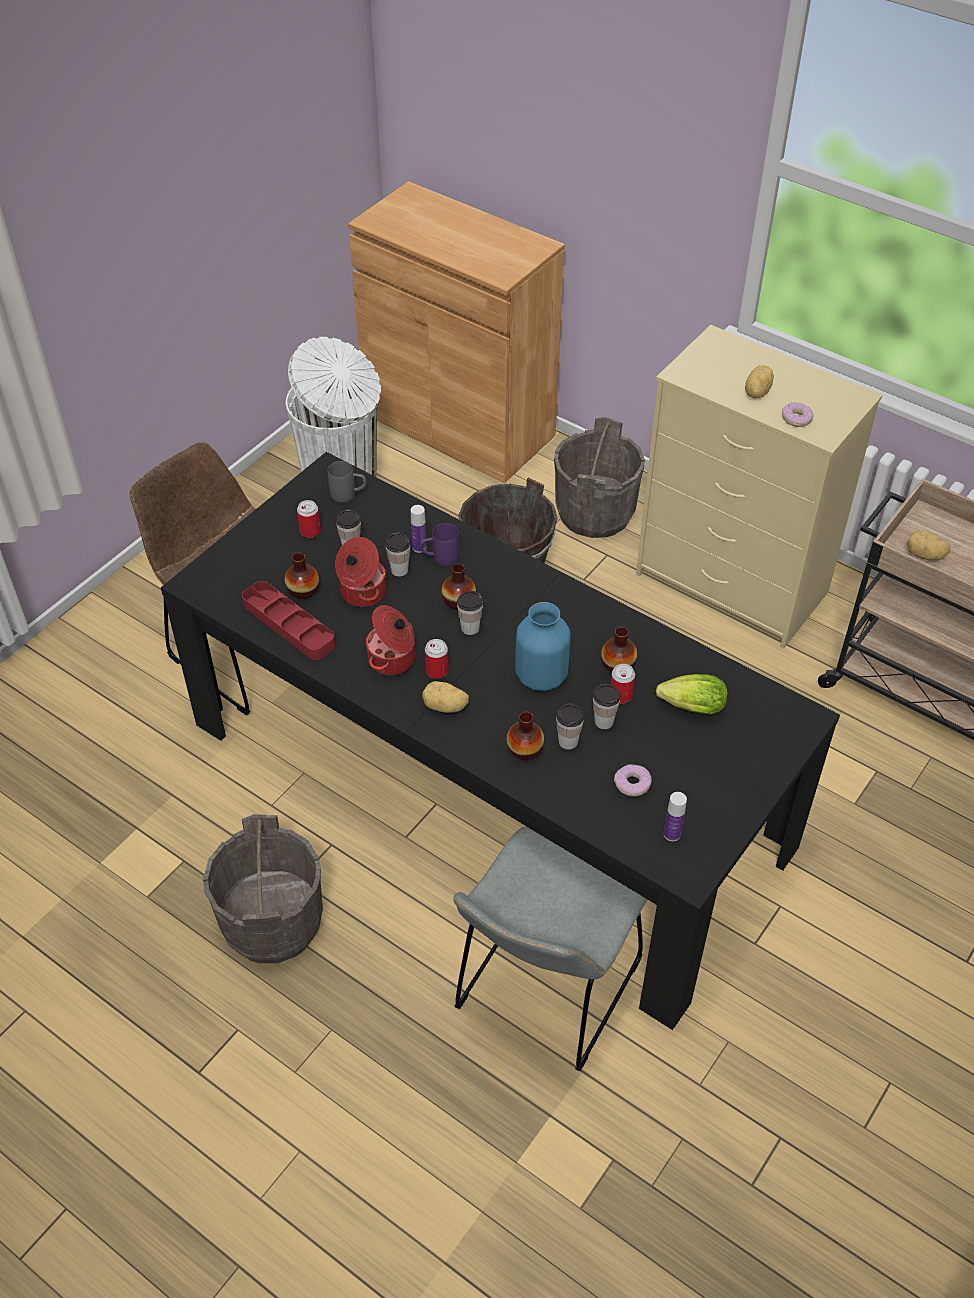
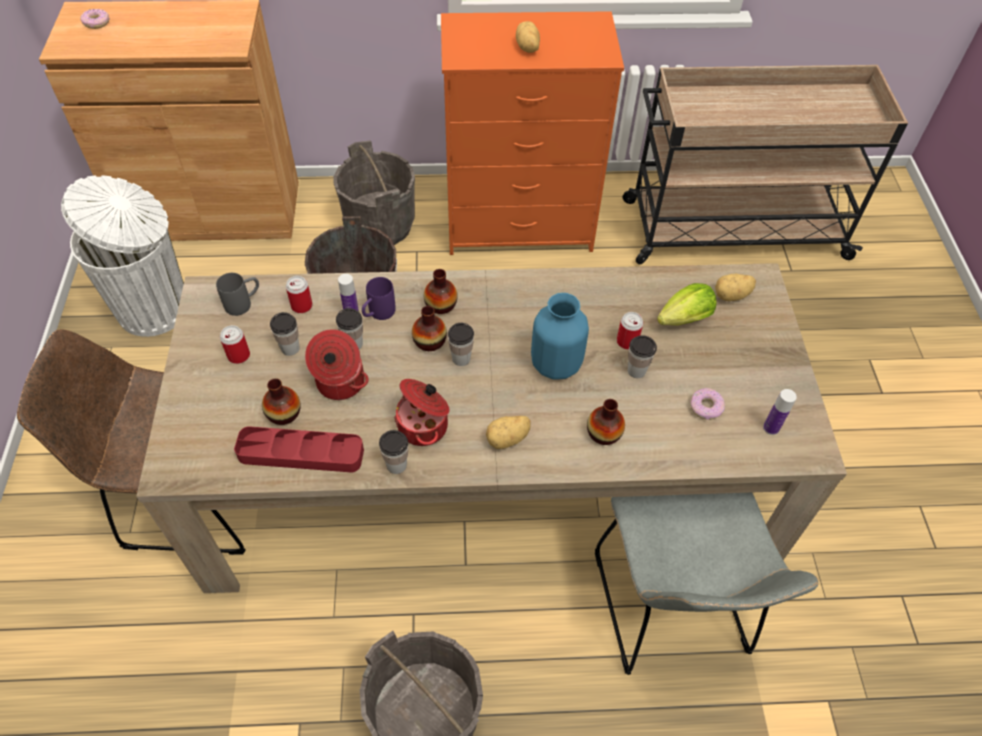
camera: 40 degrees left, 5 degrees up
black dining table [161,452,840,1030] -> beige dining table [136,263,847,593]
can [425,639,448,678] -> can moved to [286,276,312,313]
cup [556,704,584,750] -> cup moved to [379,430,408,474]
vase [601,627,637,673] -> vase moved to [424,269,458,314]
beige dresser [636,325,883,649] -> orange dresser [441,11,624,255]
donut [782,402,813,427] -> donut moved to [80,9,110,29]
potato [907,530,951,560] -> potato moved to [715,274,756,301]

